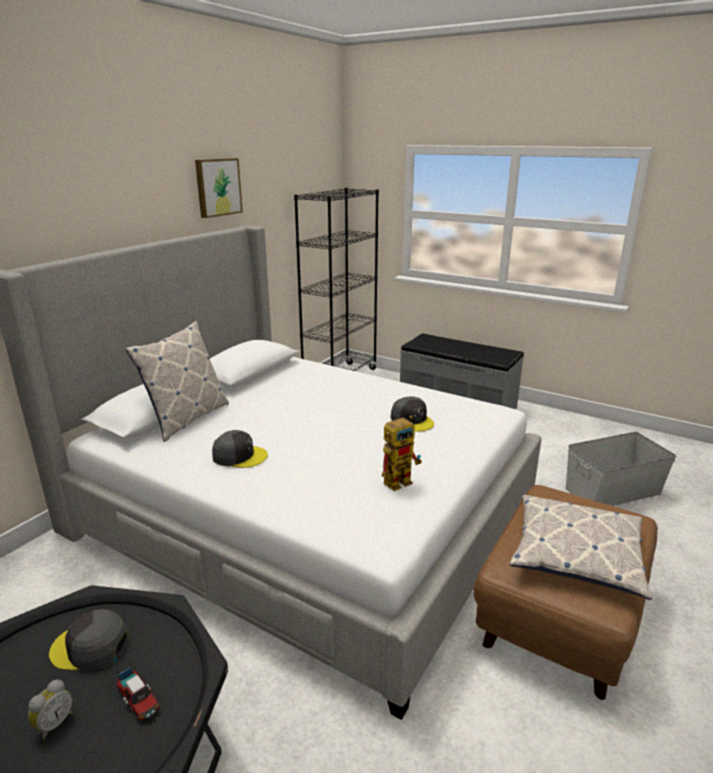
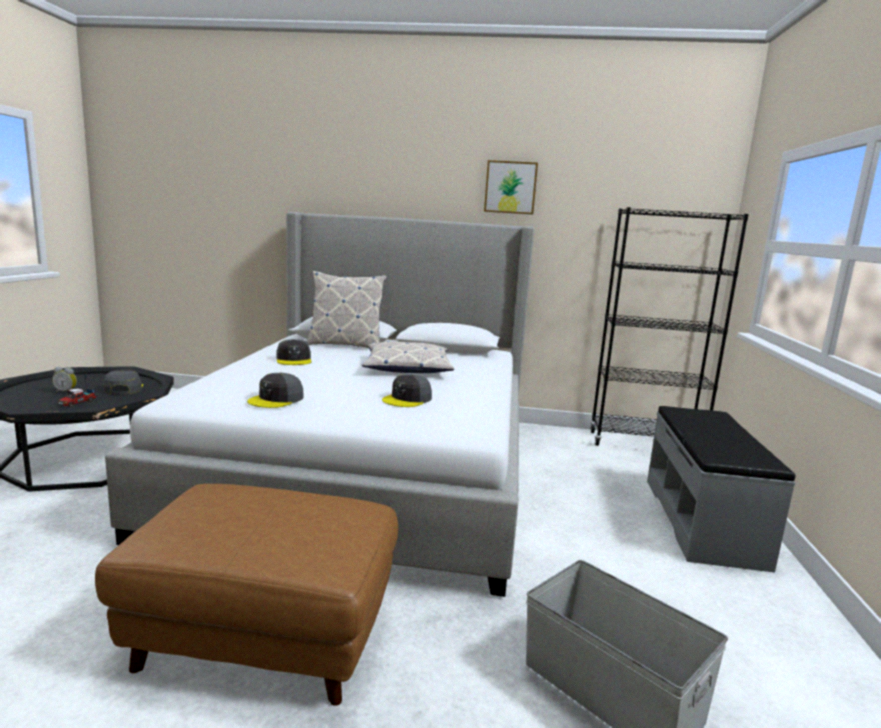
camera: 65 degrees right, 10 degrees down
toy robot [382,416,422,491] -> grey cap [247,373,304,408]
pillow [510,495,653,600] -> pillow moved to [362,341,454,373]

